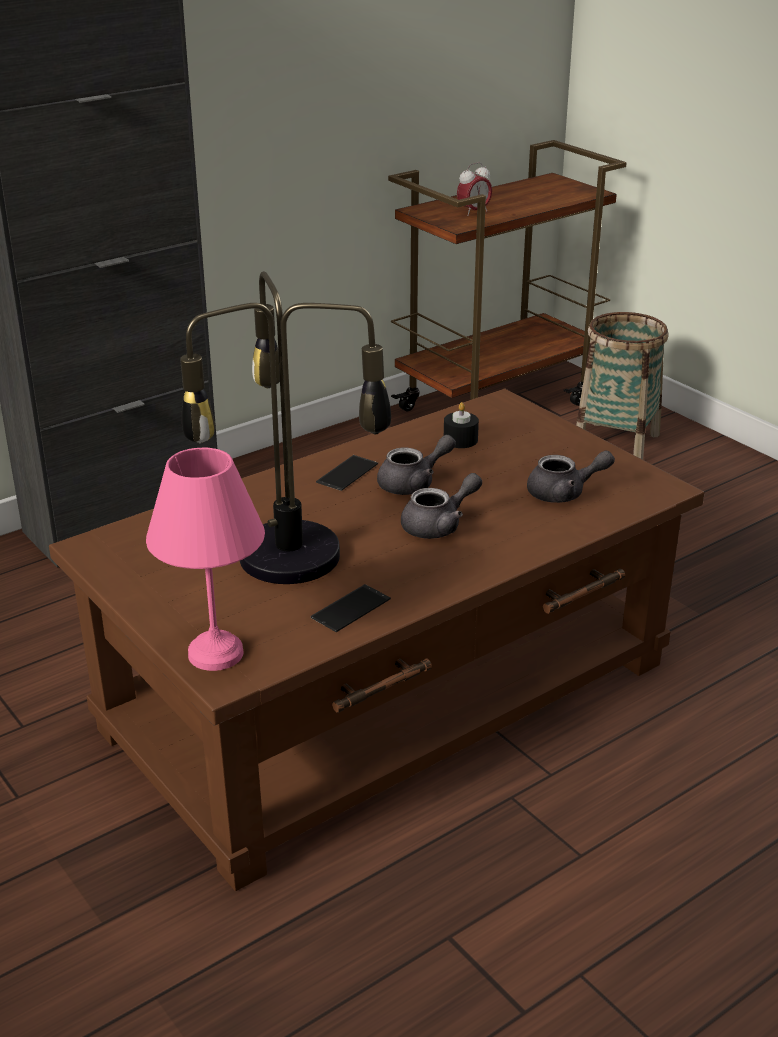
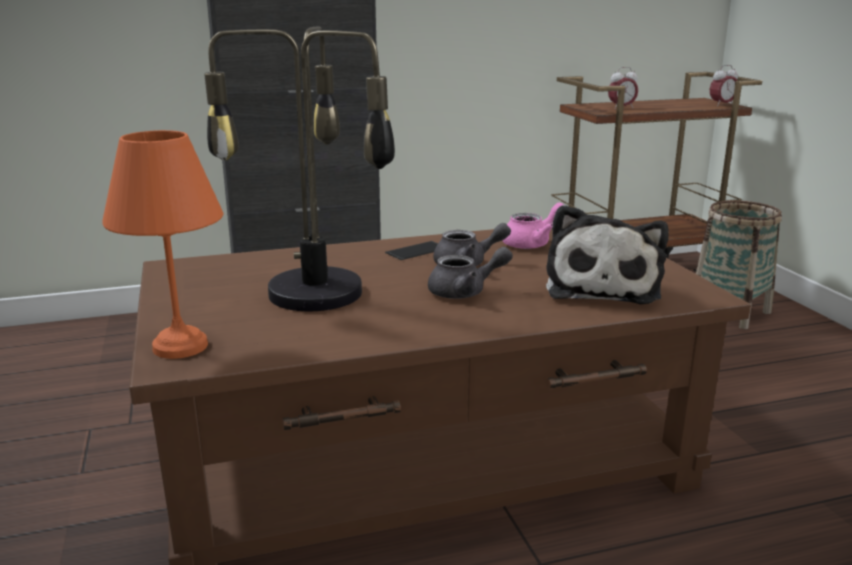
camera: 20 degrees right, 10 degrees down
pink table lamp [146,447,265,671] -> orange table lamp [102,130,223,359]
phone [310,584,391,632] -> none
black candle [444,402,479,448] -> pink teapot [502,202,564,249]
grey teapot [527,450,615,503] -> plush toy [546,205,669,304]
none -> alarm clock [710,65,738,107]

